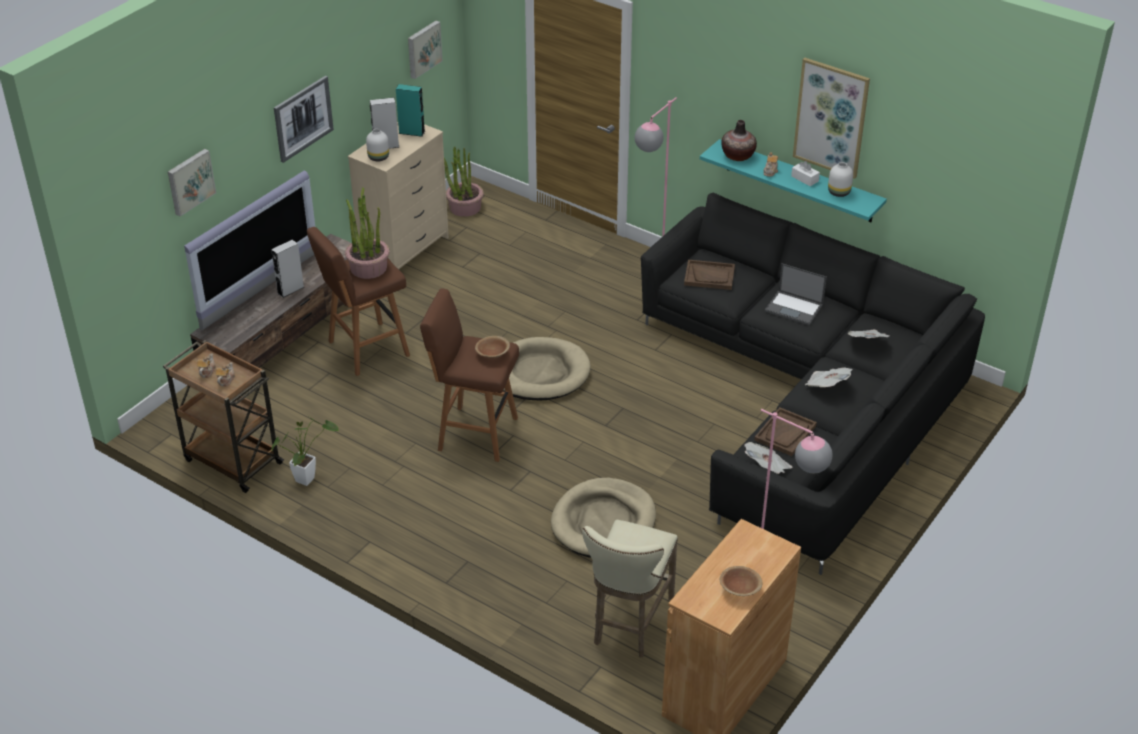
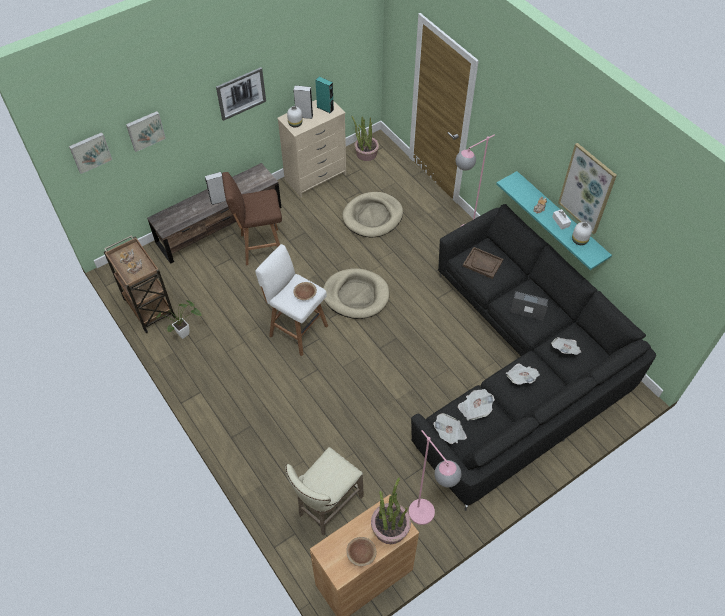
camera: 20 degrees right, 15 degrees up
television [184,171,315,330] -> none
potted plant [345,187,390,279] -> potted plant moved to [371,477,411,544]
picture [408,21,442,79] -> picture moved to [69,132,112,174]
brown stool [420,288,519,462] -> white stool [255,244,328,356]
beige dog bed [551,478,656,558] -> beige dog bed moved to [342,192,403,237]
vase [721,120,757,161] -> none
brown tray [754,407,817,456] -> newspaper [458,389,495,421]
laptop [765,263,827,325] -> laptop turned 150 degrees clockwise [510,291,548,321]

